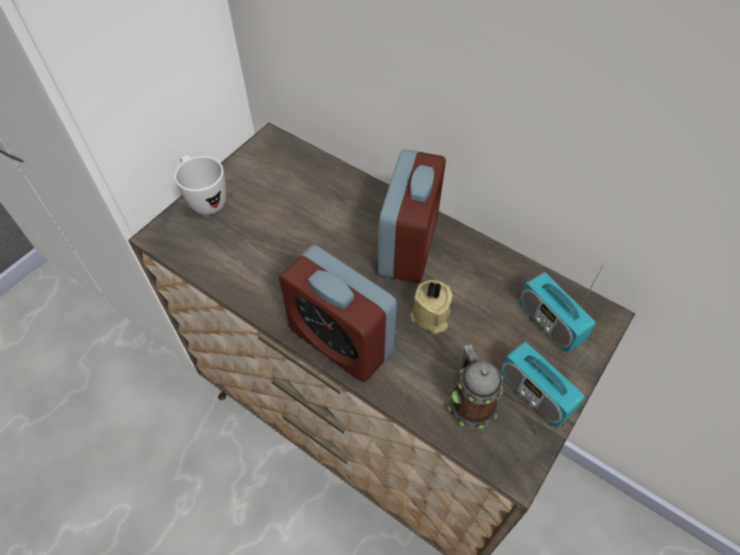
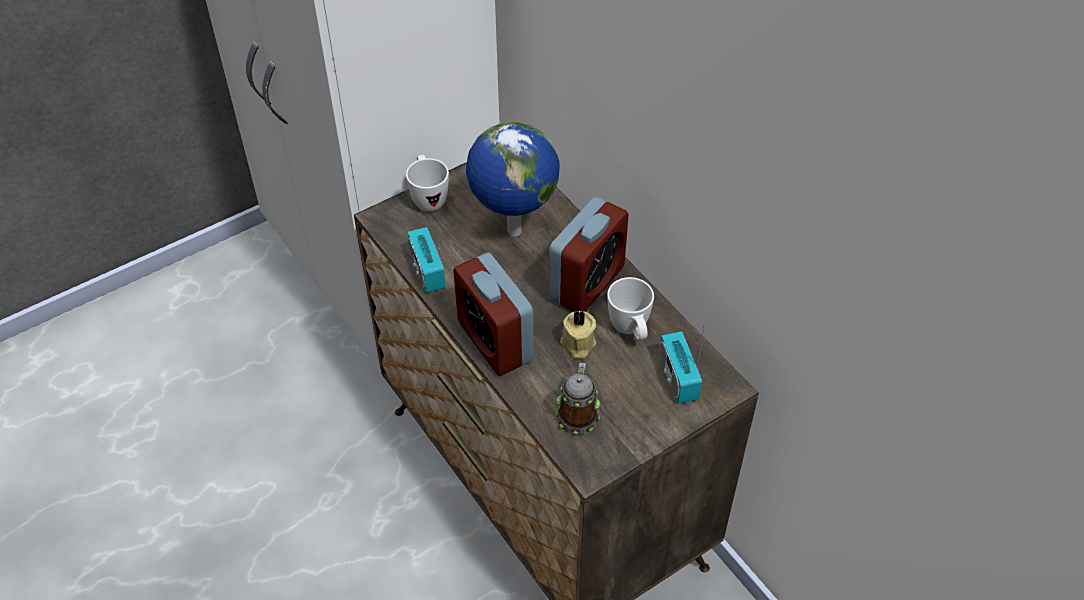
camera: 20 degrees right, 5 degrees down
radio [500,342,590,428] -> radio moved to [408,217,446,293]
none -> globe [466,122,560,236]
none -> white mug [607,277,654,340]

